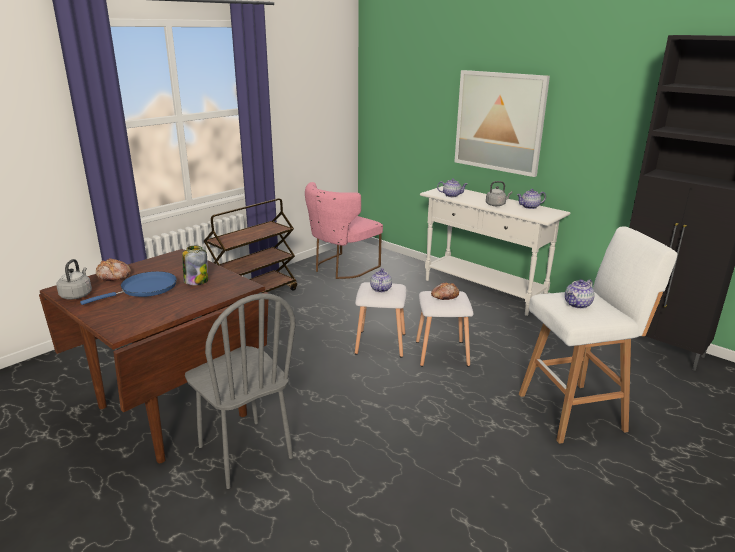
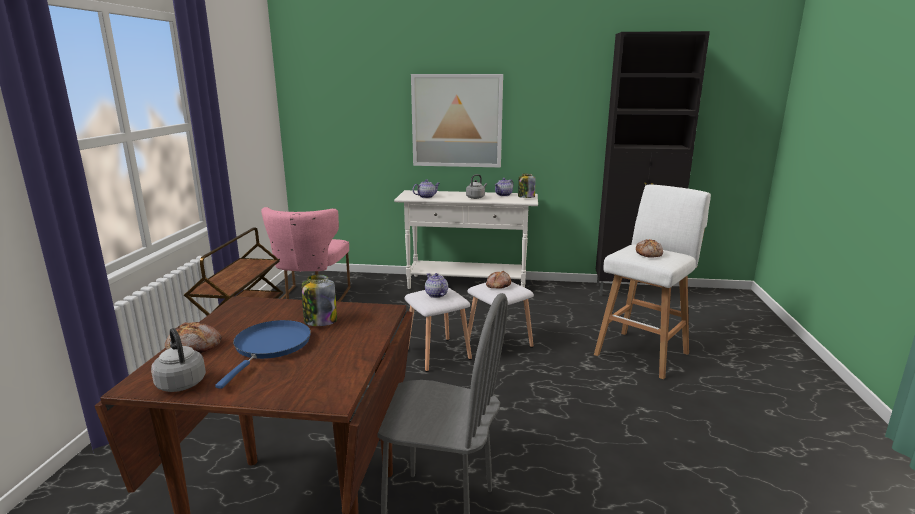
camera: 35 degrees left, 5 degrees down
teapot [565,279,595,309] -> bread [636,239,663,257]
none -> jar [518,174,535,198]

